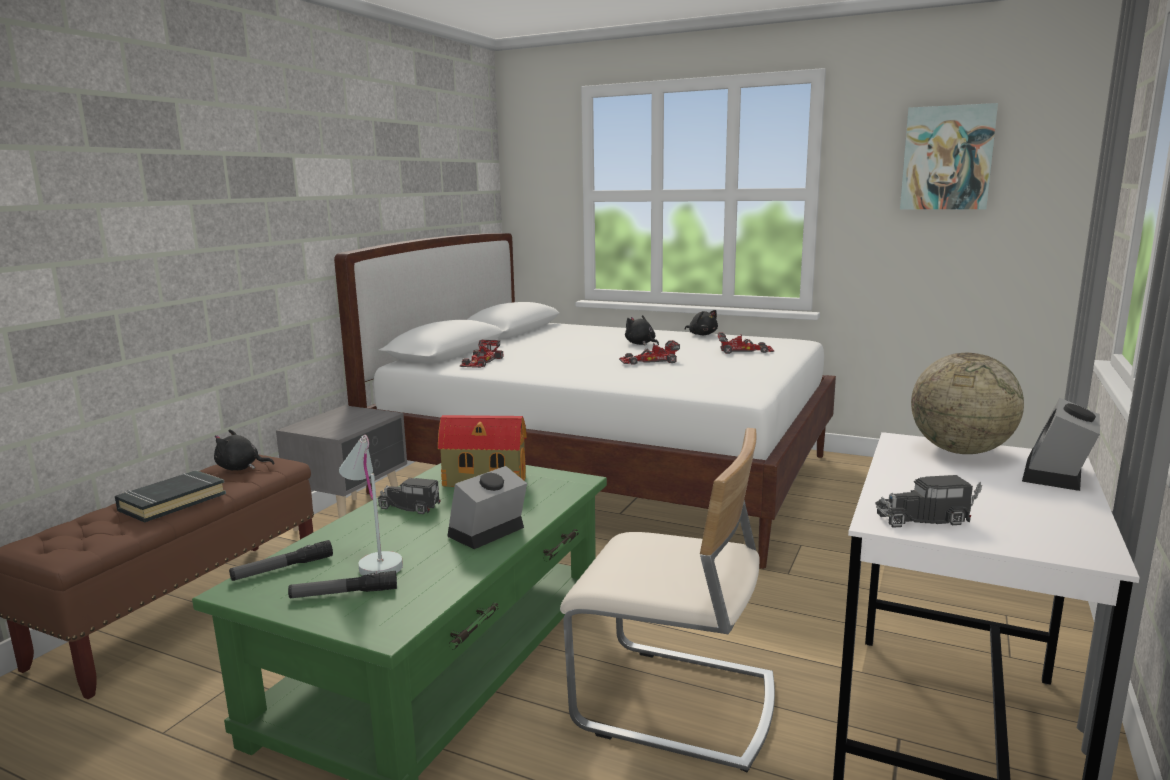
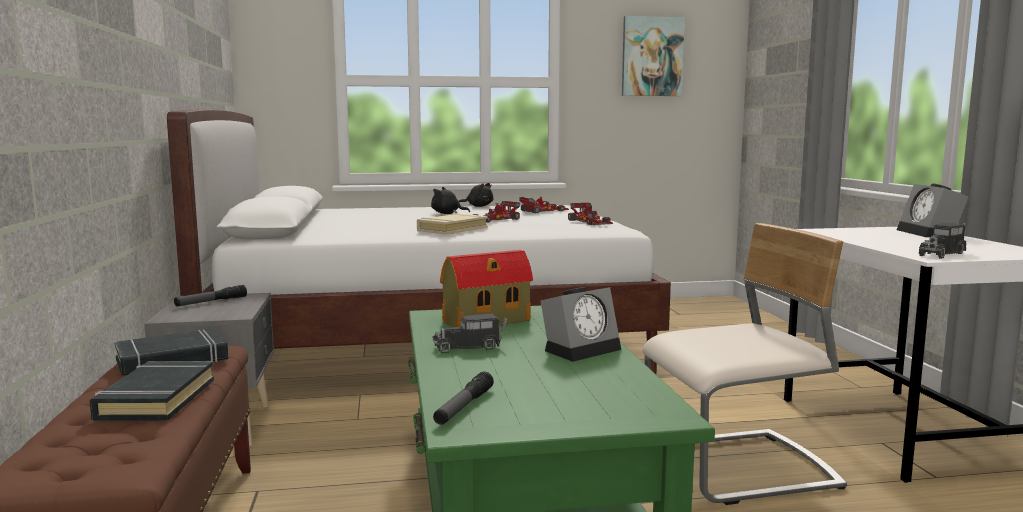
camera: 35 degrees left, 5 degrees down
black plush toy [214,429,275,470] -> black book [114,328,229,376]
flashlight [288,571,397,598] -> flashlight moved to [174,285,247,307]
white table lamp [339,435,403,576] -> none
alarm clock [447,466,527,549] -> alarm clock turned 135 degrees counterclockwise [541,287,621,362]
toy car [460,340,504,368] -> toy car moved to [568,203,613,225]
globe [911,353,1024,454] -> none
none -> beige book [417,214,488,235]

